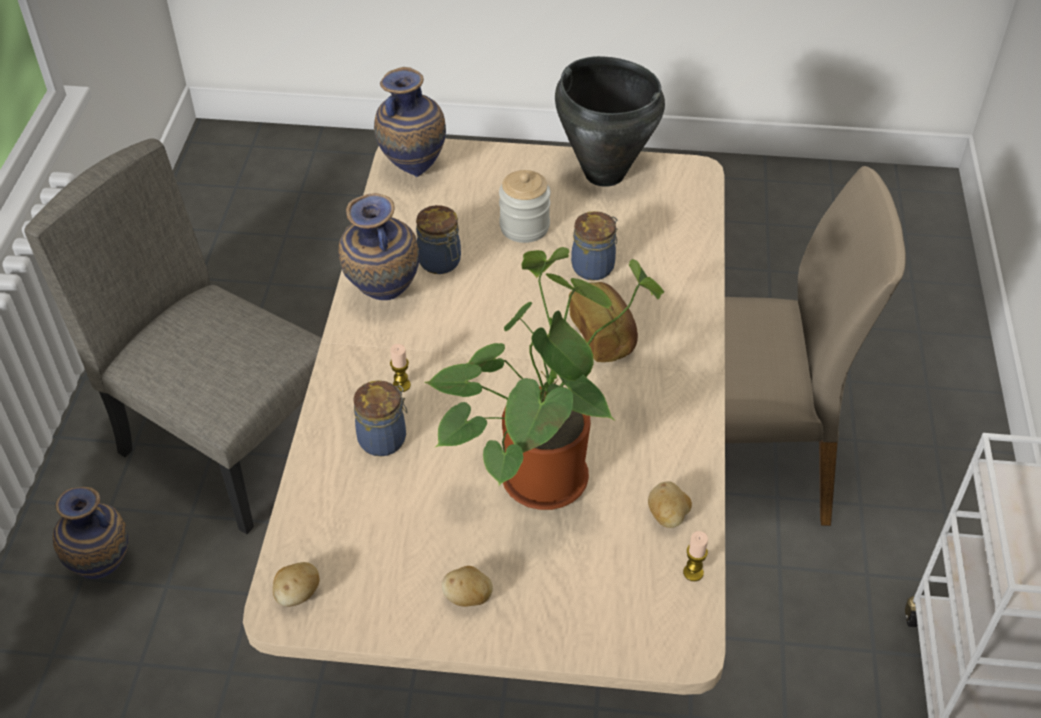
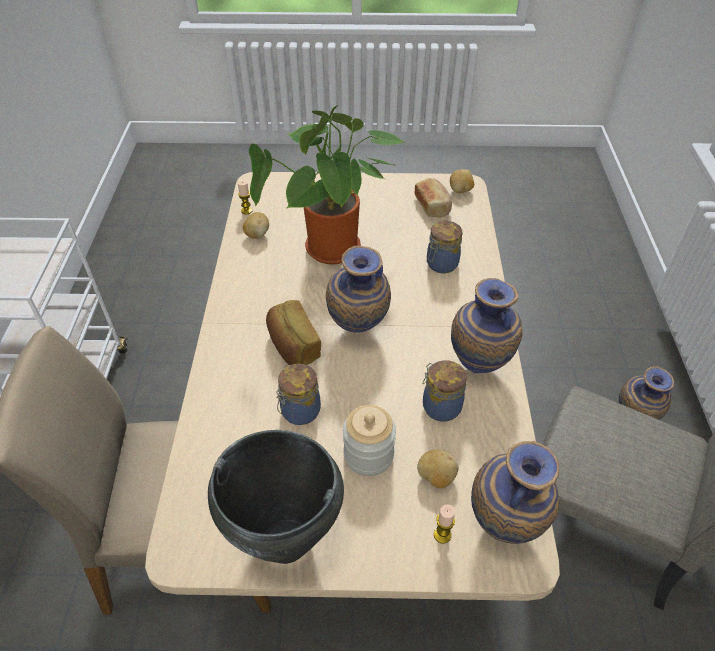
camera: 175 degrees right, 0 degrees up
candle [390,344,411,392] -> candle moved to [434,504,455,544]
potato [442,566,493,607] -> potato moved to [417,449,459,488]
none -> vase [326,246,391,333]
none -> bread [415,178,452,218]

